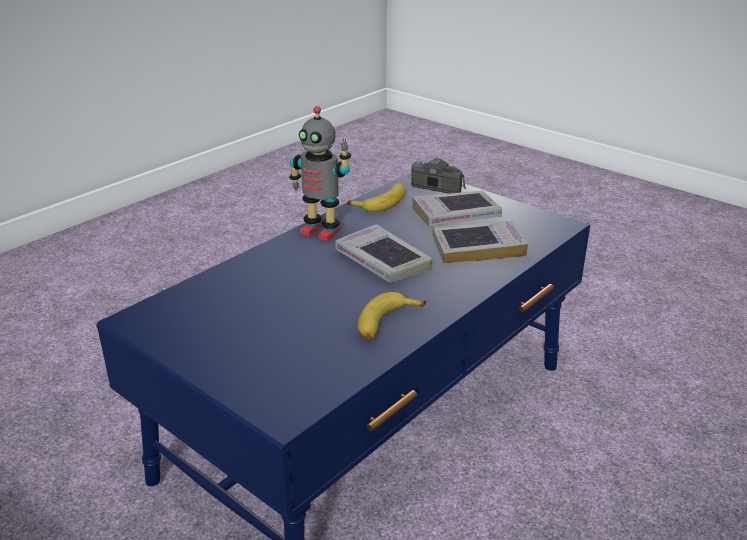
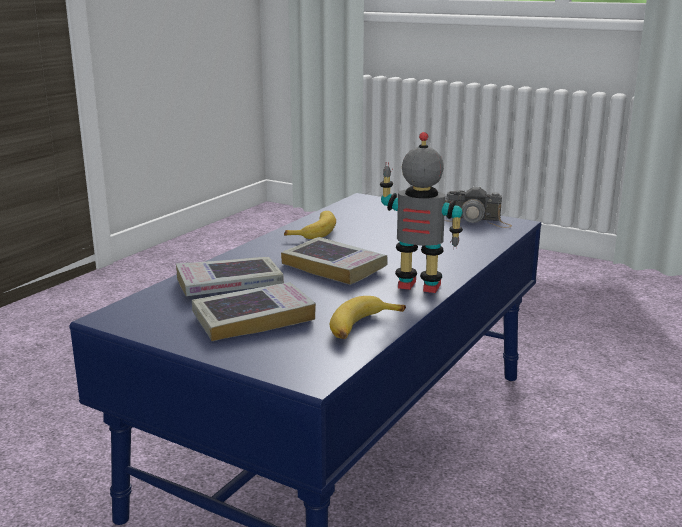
camera: 170 degrees right, 10 degrees down
camera [408,158,466,194] -> camera moved to [444,186,512,228]

